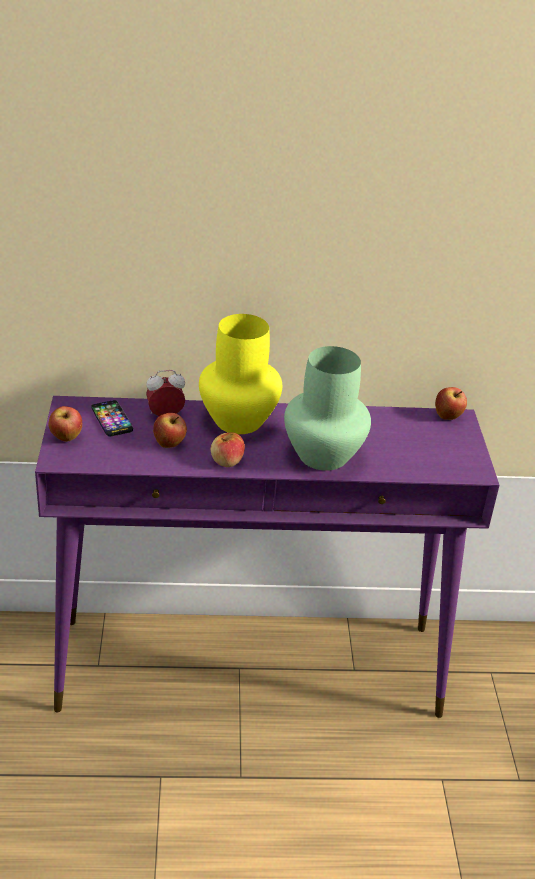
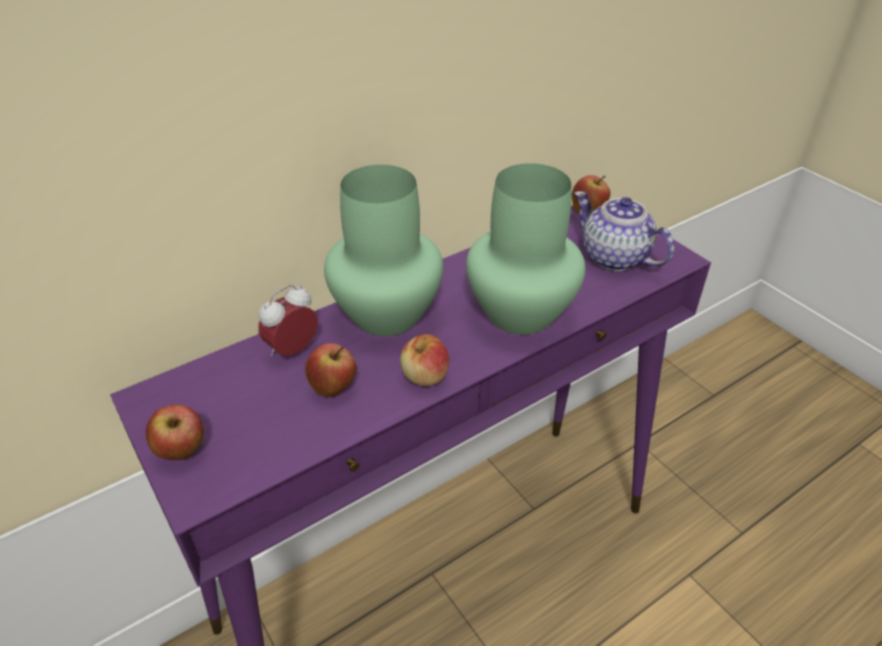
camera: 30 degrees left, 5 degrees up
phone [91,400,133,436] -> none
yellow vase [199,314,282,434] -> green vase [324,165,443,336]
none -> teapot [574,191,674,271]

